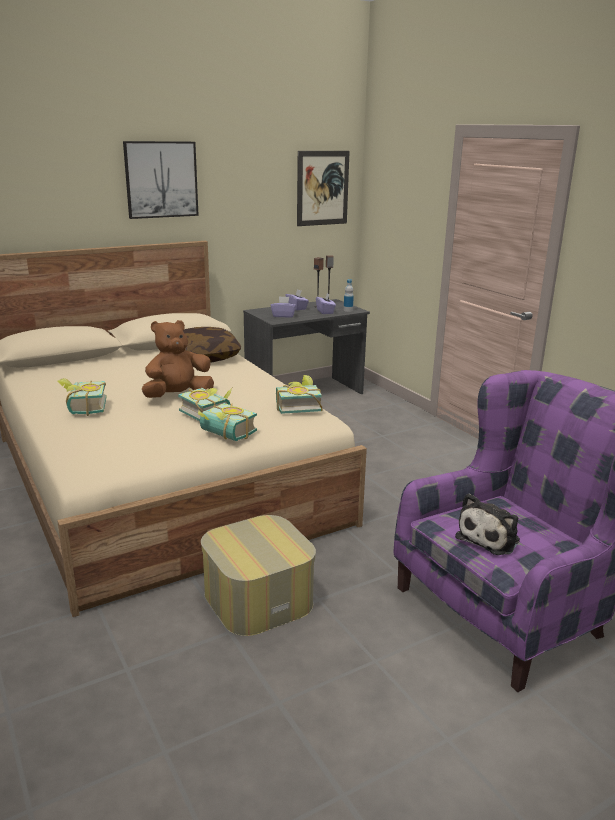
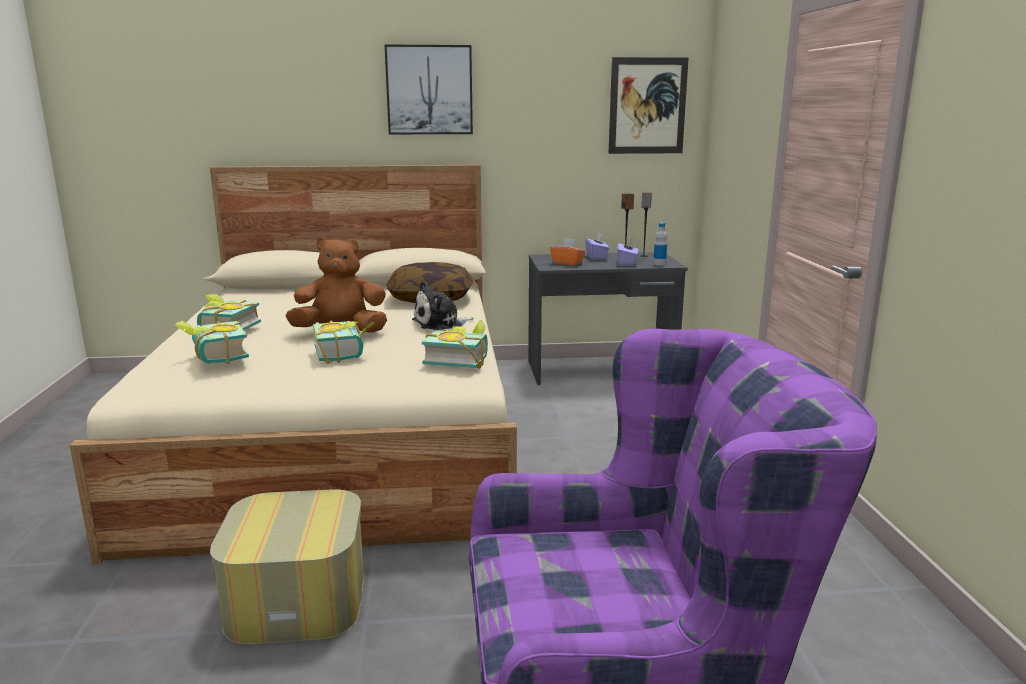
camera: 25 degrees right, 5 degrees down
book [198,403,257,441] -> book moved to [175,321,249,364]
purple tissue box [271,296,296,318] -> orange tissue box [550,238,586,265]
plush toy [455,493,520,555] -> plush toy moved to [412,281,474,330]

